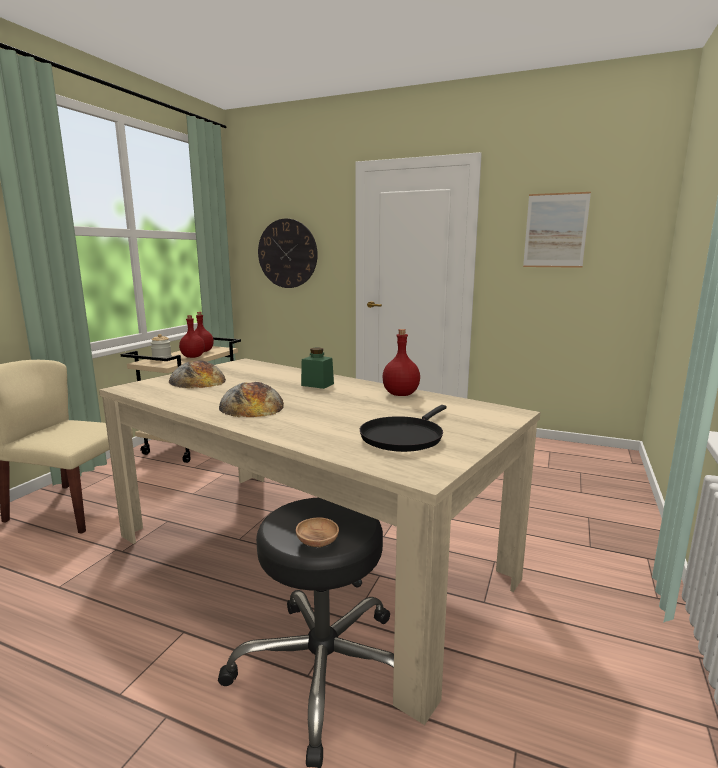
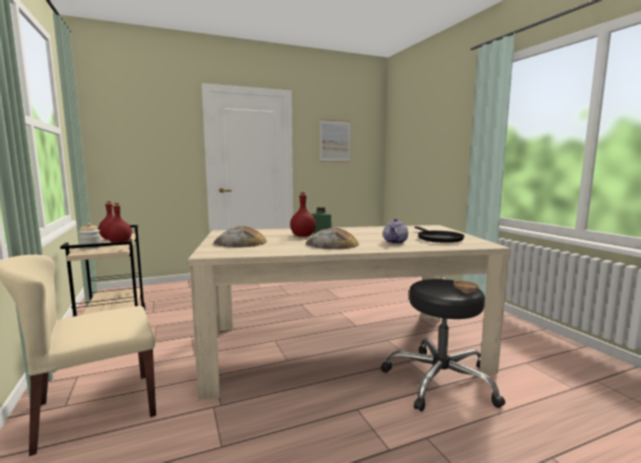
camera: 45 degrees left, 5 degrees down
wall clock [258,219,318,288] -> none
red bottle [382,329,420,396] -> red bottle moved to [290,192,316,237]
none -> teapot [383,218,408,244]

